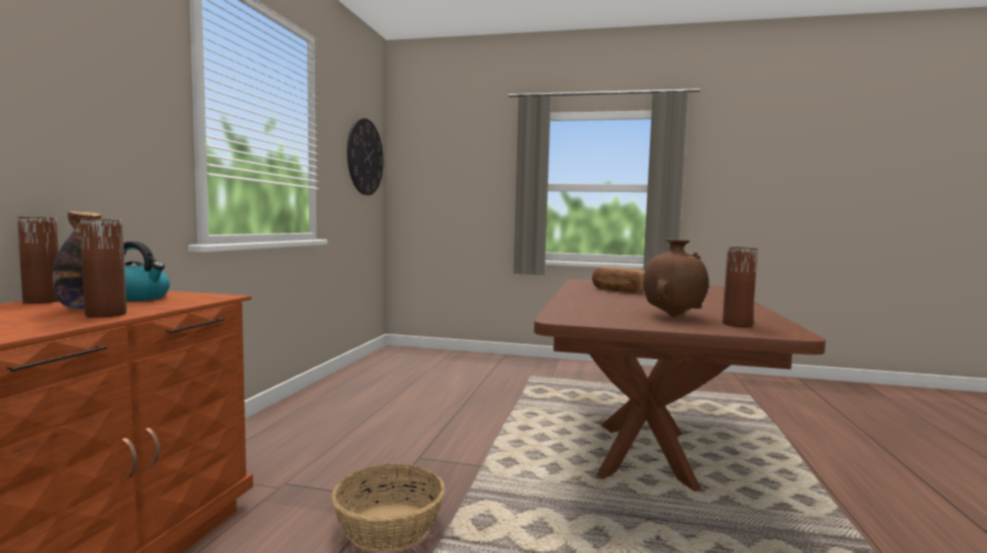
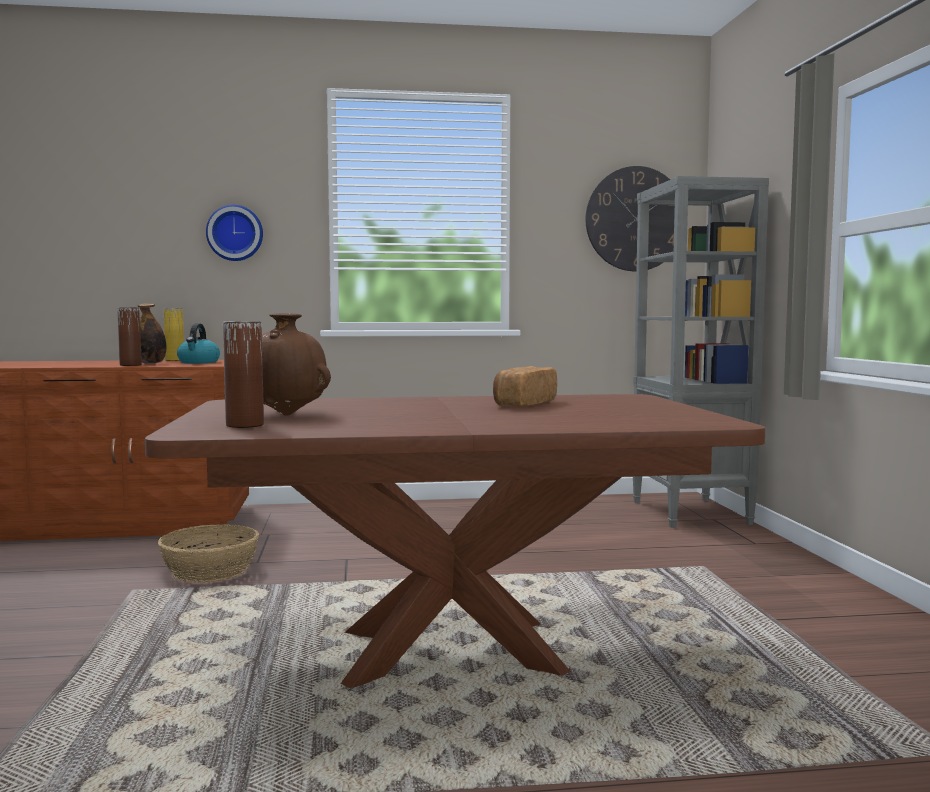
camera: 70 degrees right, 0 degrees up
brown vase [17,217,59,303] -> yellow vase [163,308,184,361]
none -> wall clock [206,205,263,261]
none -> grey bookcase [633,176,769,528]

